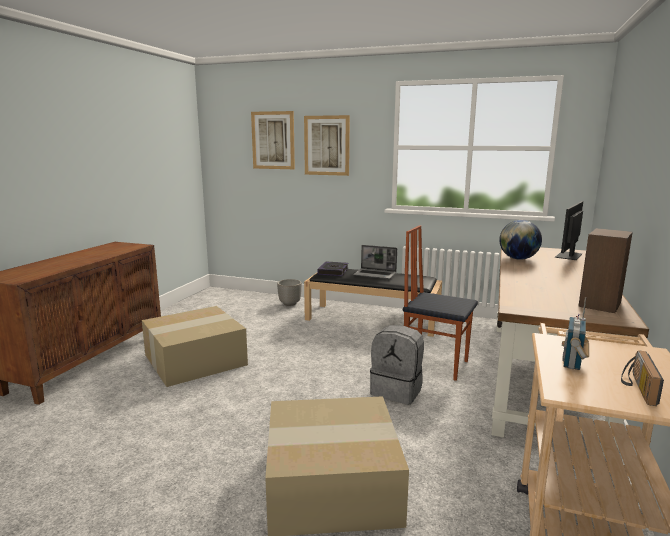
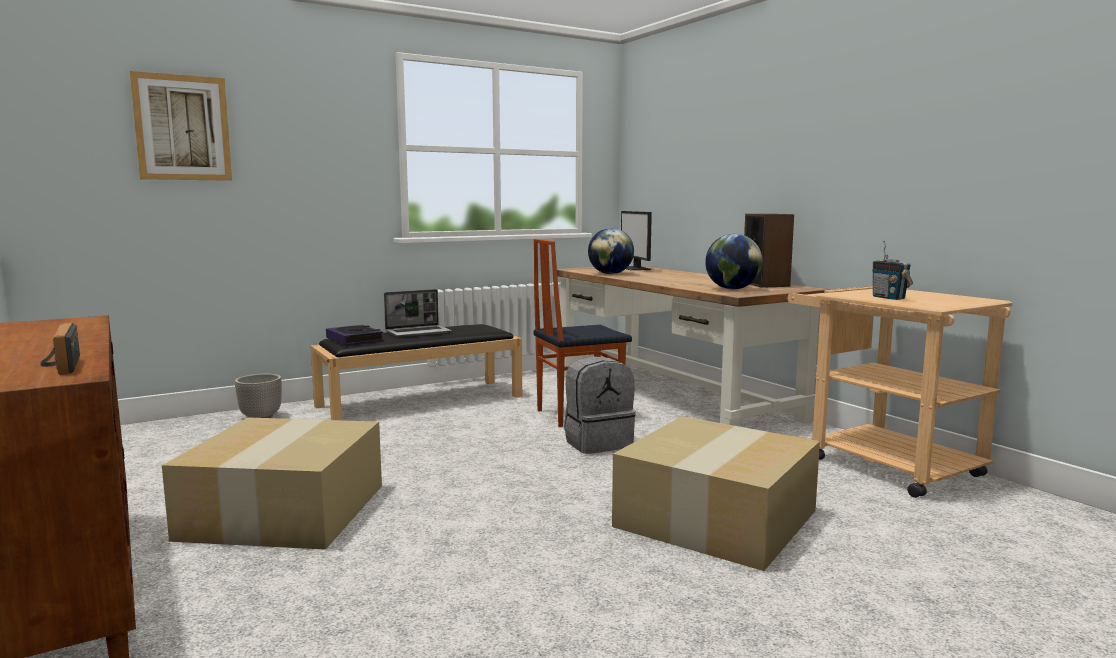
camera: 50 degrees left, 5 degrees down
picture [304,115,350,176] -> none
radio [621,350,664,406] -> radio moved to [40,323,80,375]
none -> globe [705,234,763,289]

